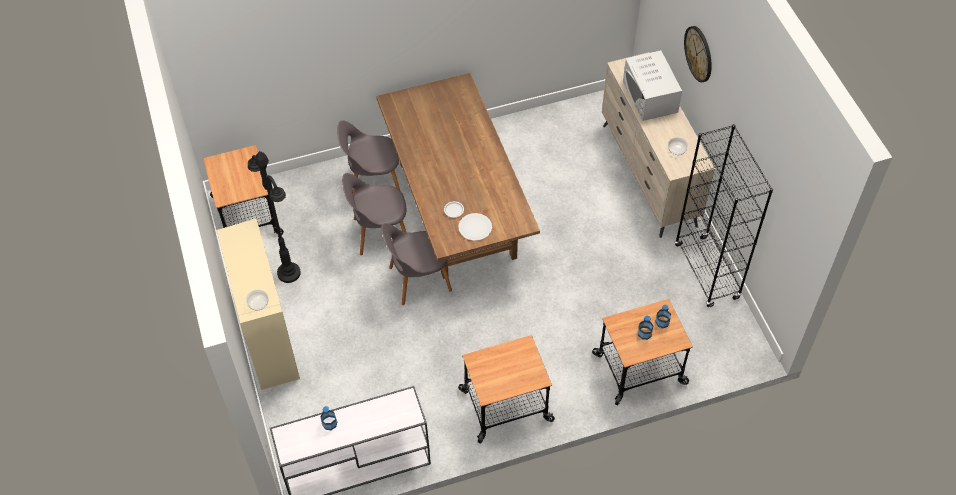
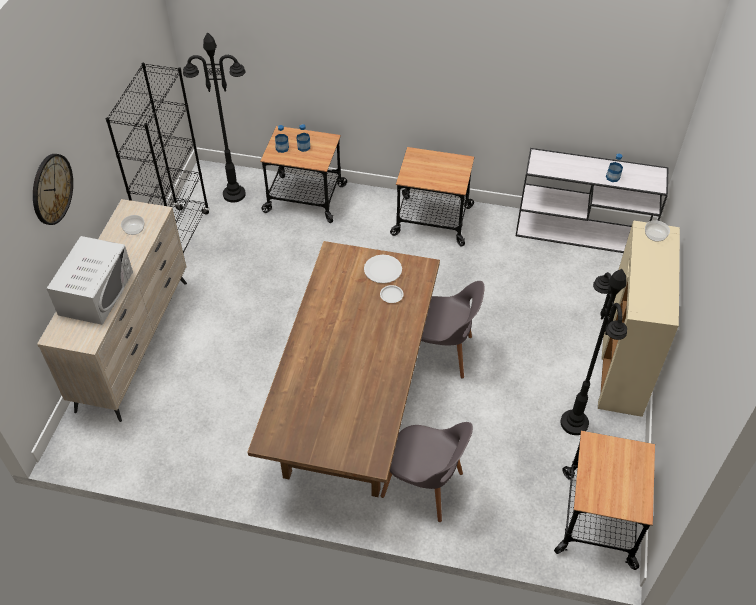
camera: 150 degrees left, 5 degrees down
grey chair [342,173,406,255] -> none
none -> black floor lamp [183,32,246,203]

